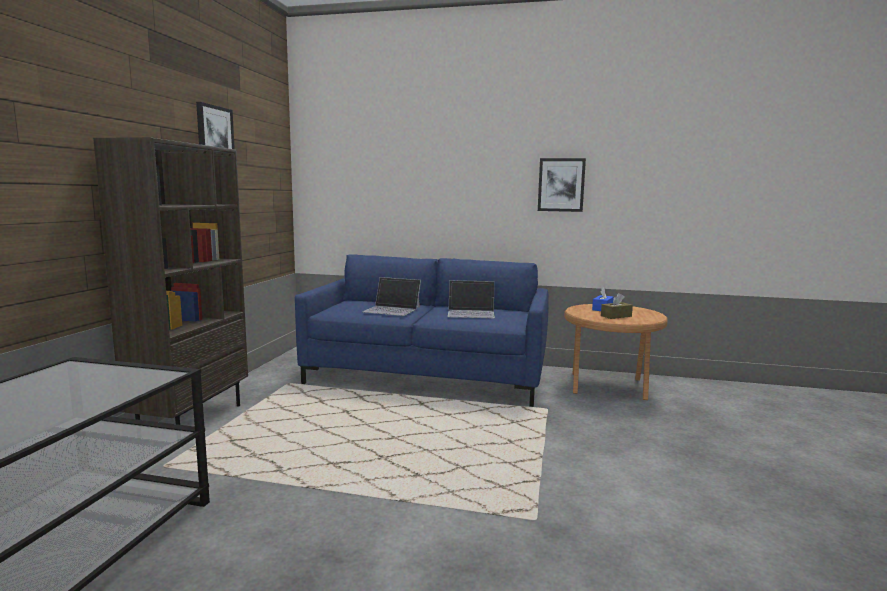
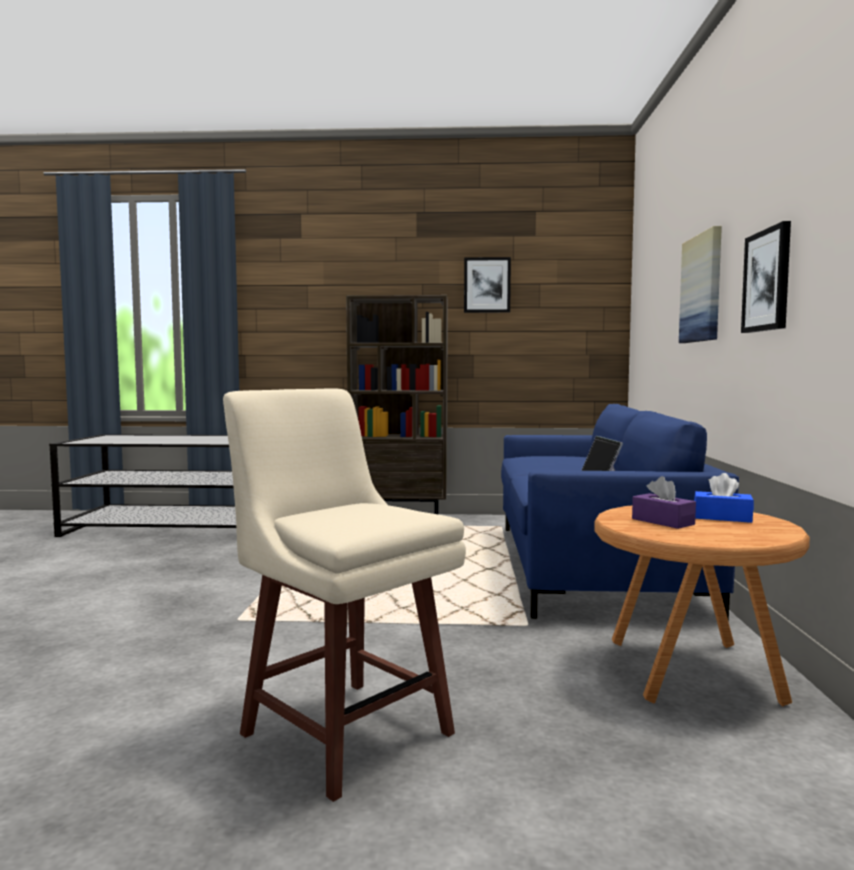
camera: 80 degrees right, 5 degrees down
laptop [363,277,421,316] -> none
brown tissue box [601,293,633,319] -> purple tissue box [632,476,696,529]
none -> beige stool [223,389,466,802]
none -> picture [679,226,722,343]

